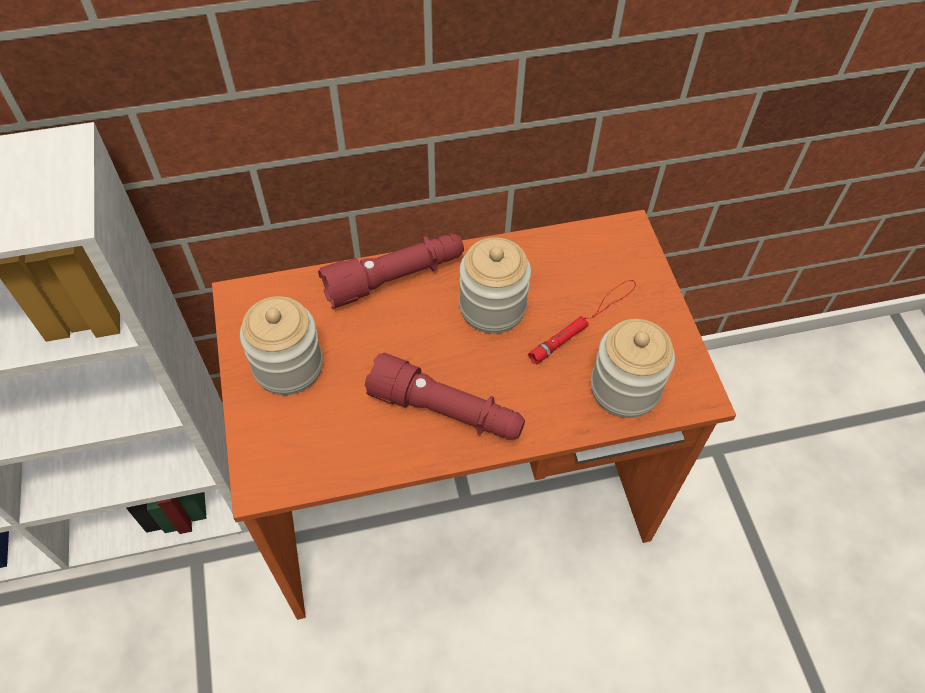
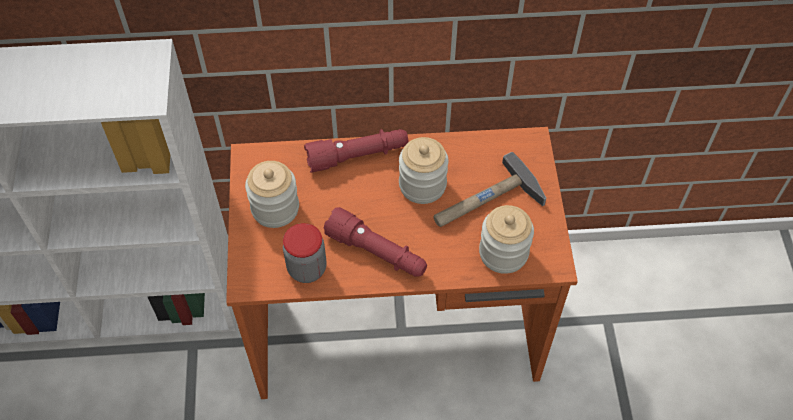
camera: 10 degrees right, 0 degrees up
red flashlight [528,280,636,365] -> hammer [433,152,546,227]
none -> jar [283,223,327,283]

